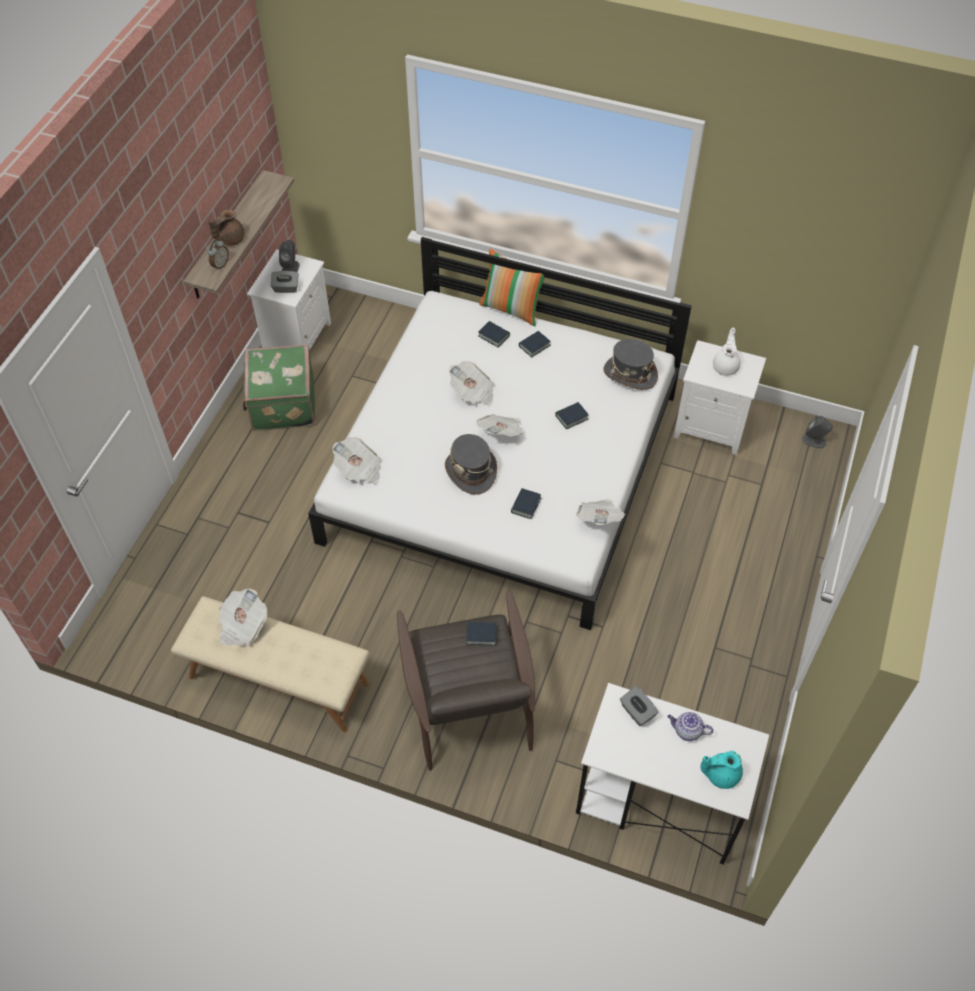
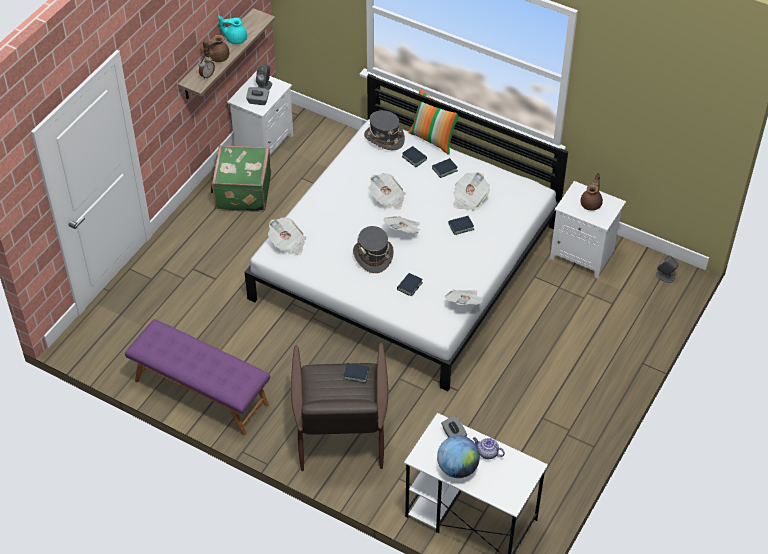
camera: 10 degrees right, 5 degrees down
beige bench [171,596,369,732] -> purple bench [125,319,270,435]
newspaper [218,589,267,647] -> newspaper moved to [453,172,490,211]
grey hat [604,339,658,390] -> grey hat moved to [364,110,405,150]
turquoise teapot [700,751,743,789] -> turquoise teapot moved to [218,16,247,44]
white teapot [713,327,741,376] -> brown teapot [580,173,603,210]
none -> globe [437,435,480,478]

